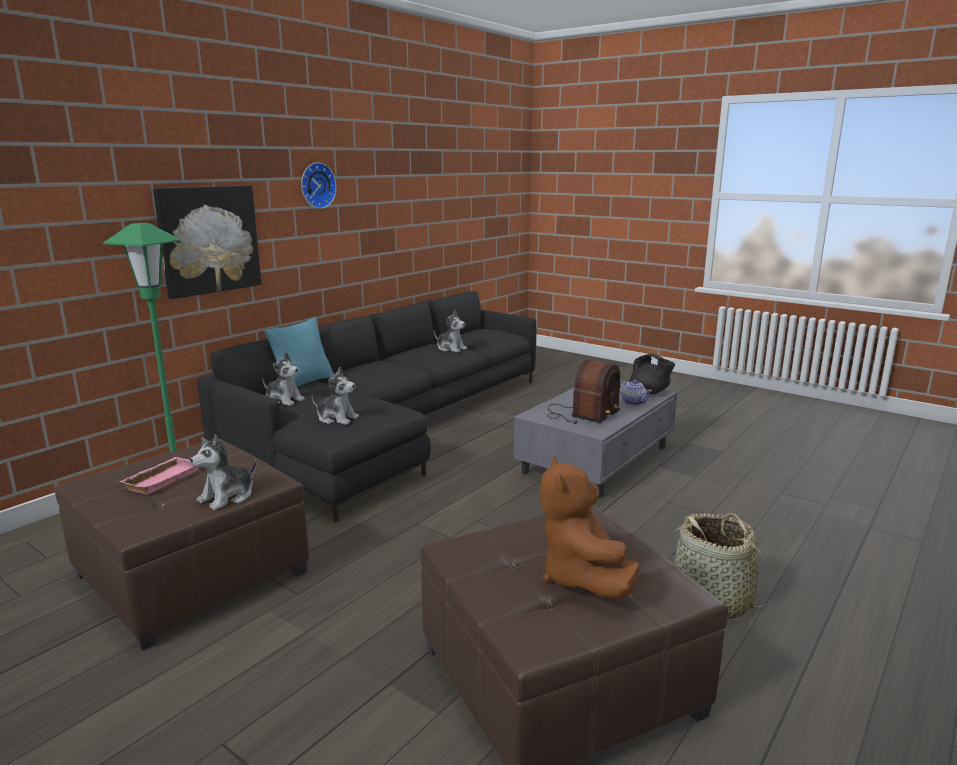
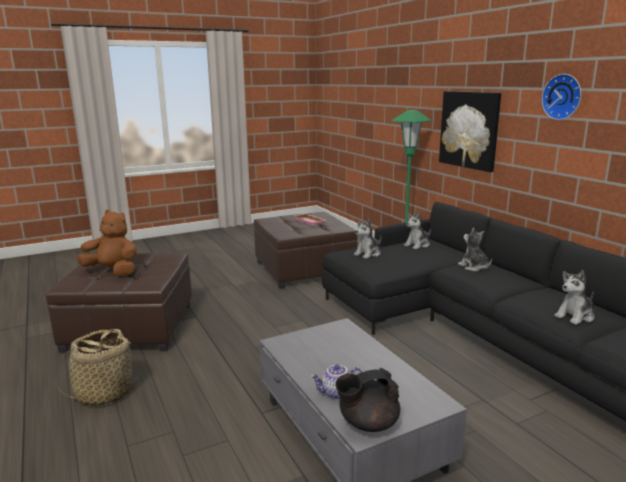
camera: 115 degrees right, 0 degrees up
plush toy [190,434,257,510] -> plush toy moved to [458,228,492,271]
turquoise pillow [264,317,334,387] -> none
radio [547,360,621,424] -> none

